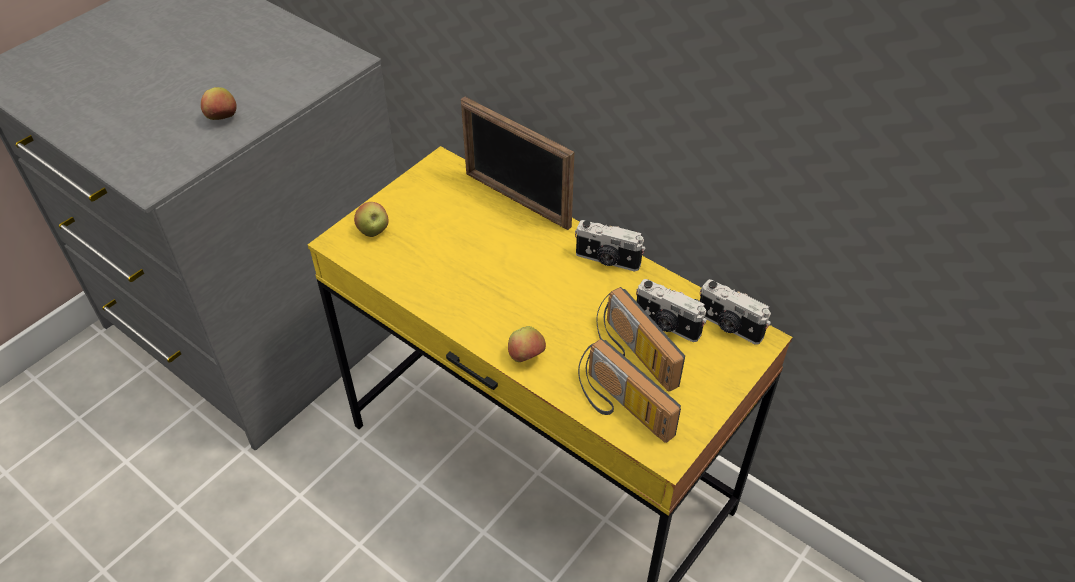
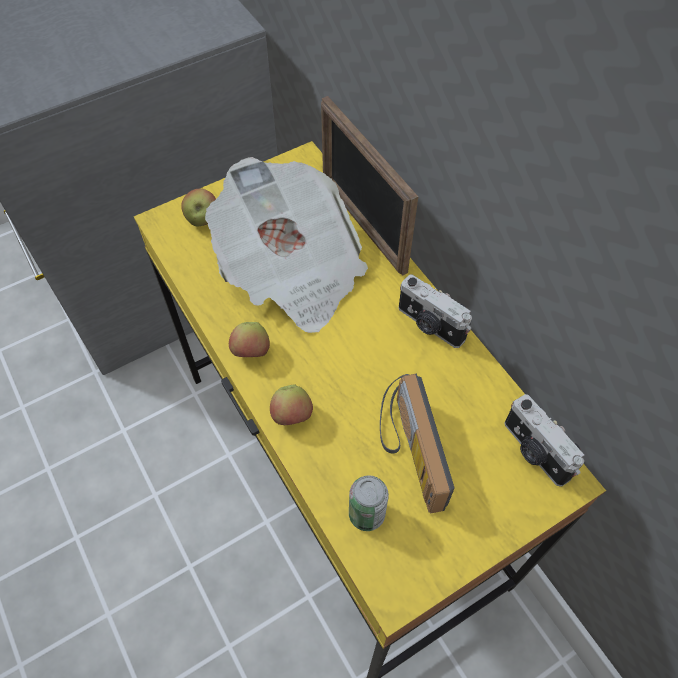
camera: 20 degrees right, 10 degrees up
apple [201,87,237,120] -> apple moved to [229,322,270,357]
radio [578,339,681,443] -> can [349,475,389,531]
camera [636,279,707,342] -> none
none -> newspaper [205,157,368,333]

